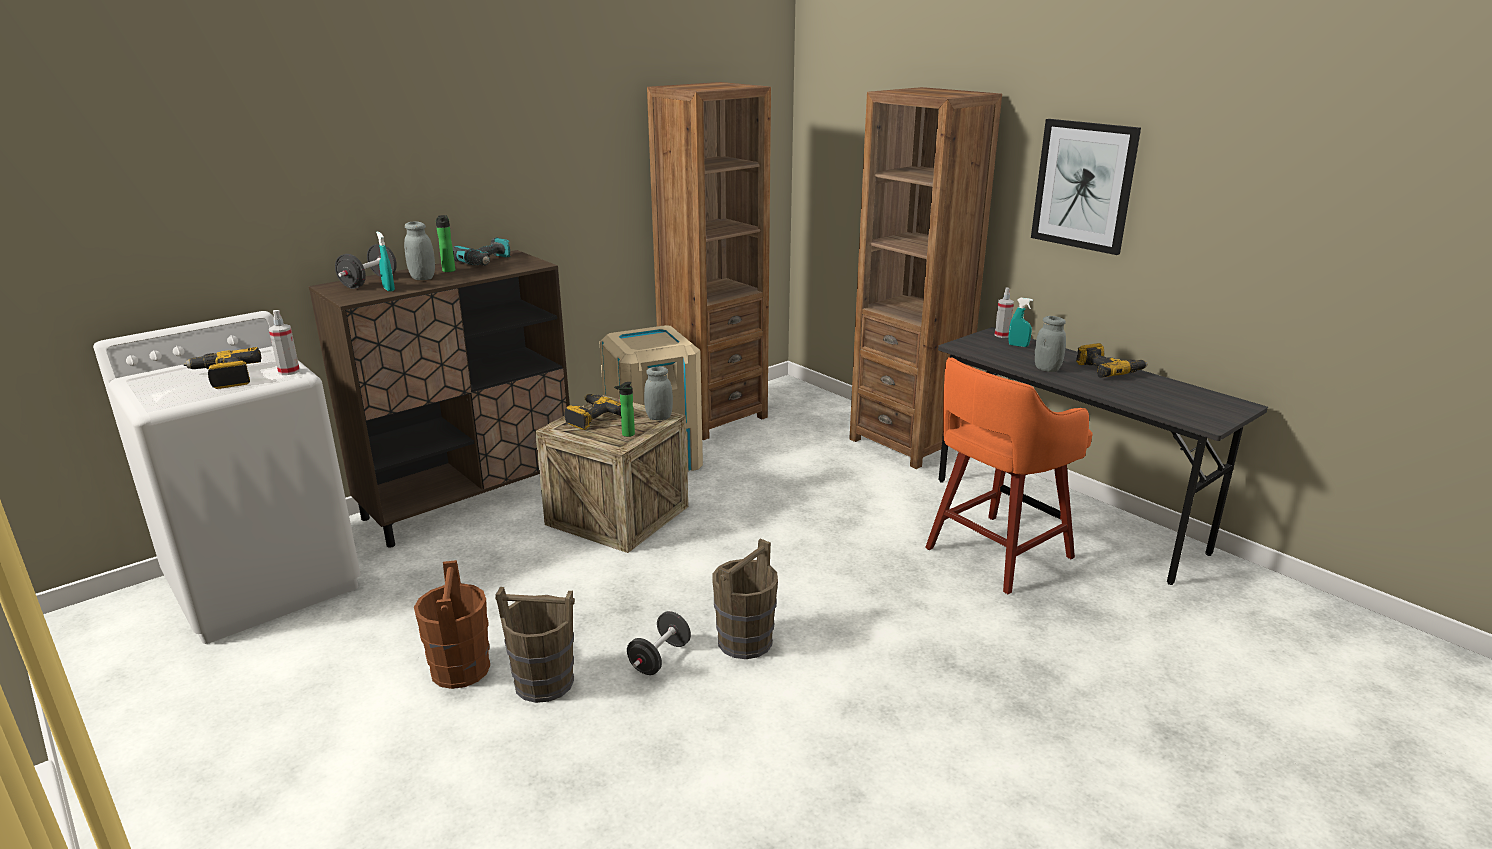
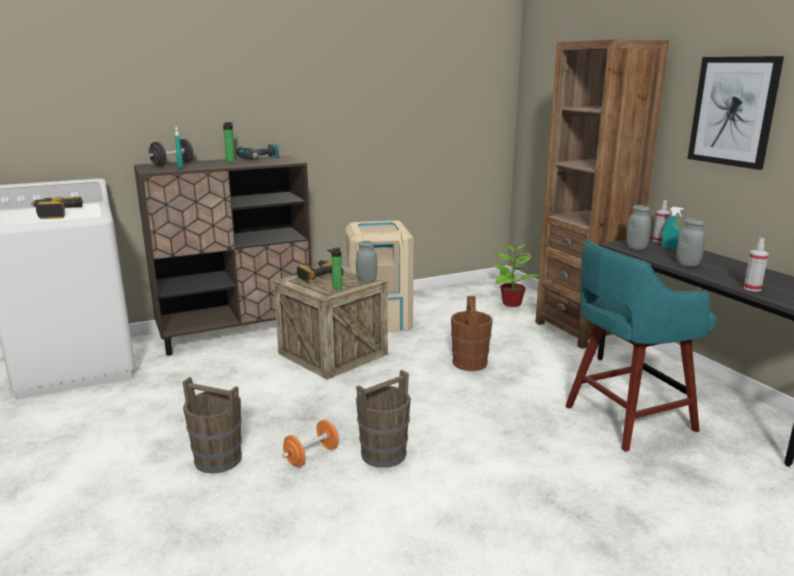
camera: 15 degrees right, 5 degrees down
spray bottle [269,310,300,375] -> spray bottle moved to [744,238,768,292]
grey jar [404,222,435,280] -> grey jar moved to [626,205,651,250]
brown bucket [414,560,490,689] -> brown bucket moved to [451,296,493,371]
black dumbbell [627,611,691,675] -> orange dumbbell [282,420,339,467]
brown bookcase [647,82,771,440] -> none
orange stool [925,357,1093,594] -> turquoise stool [565,240,717,452]
power drill [1076,343,1147,378] -> none
none -> potted plant [490,244,539,307]

